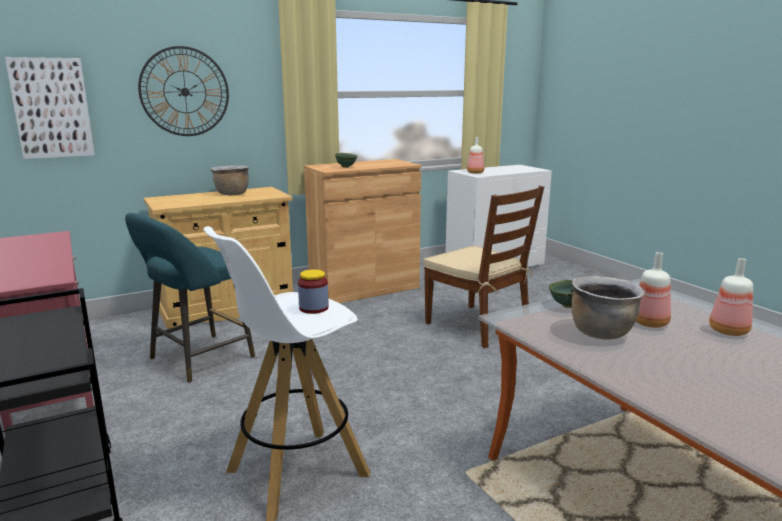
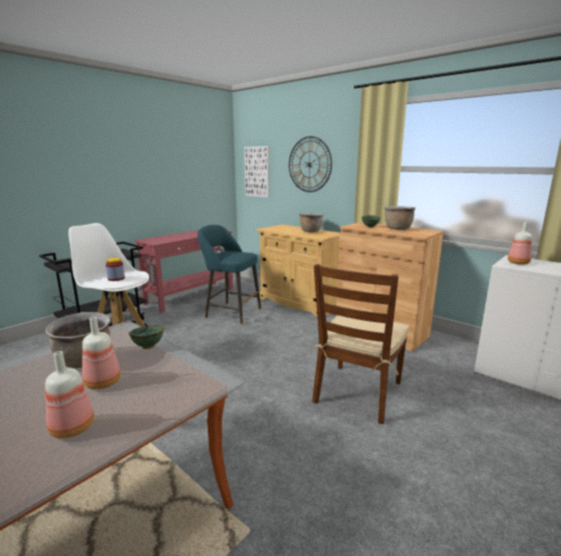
camera: 70 degrees right, 0 degrees up
none -> brown cooking pot [384,206,416,230]

